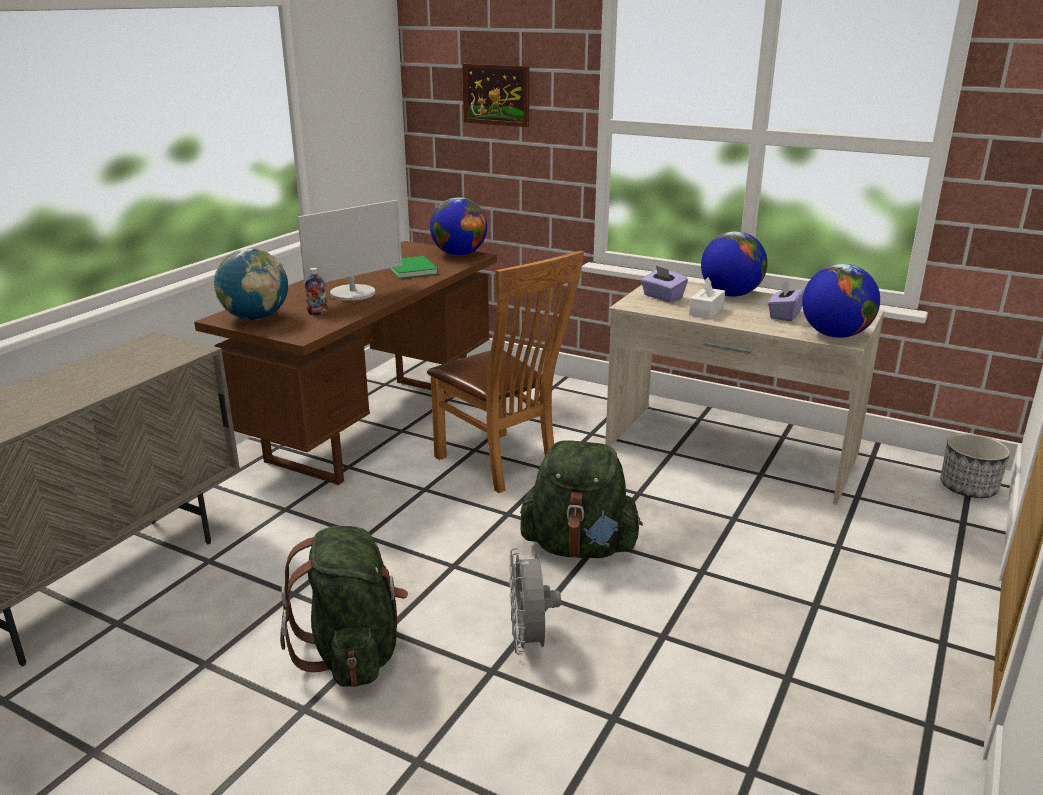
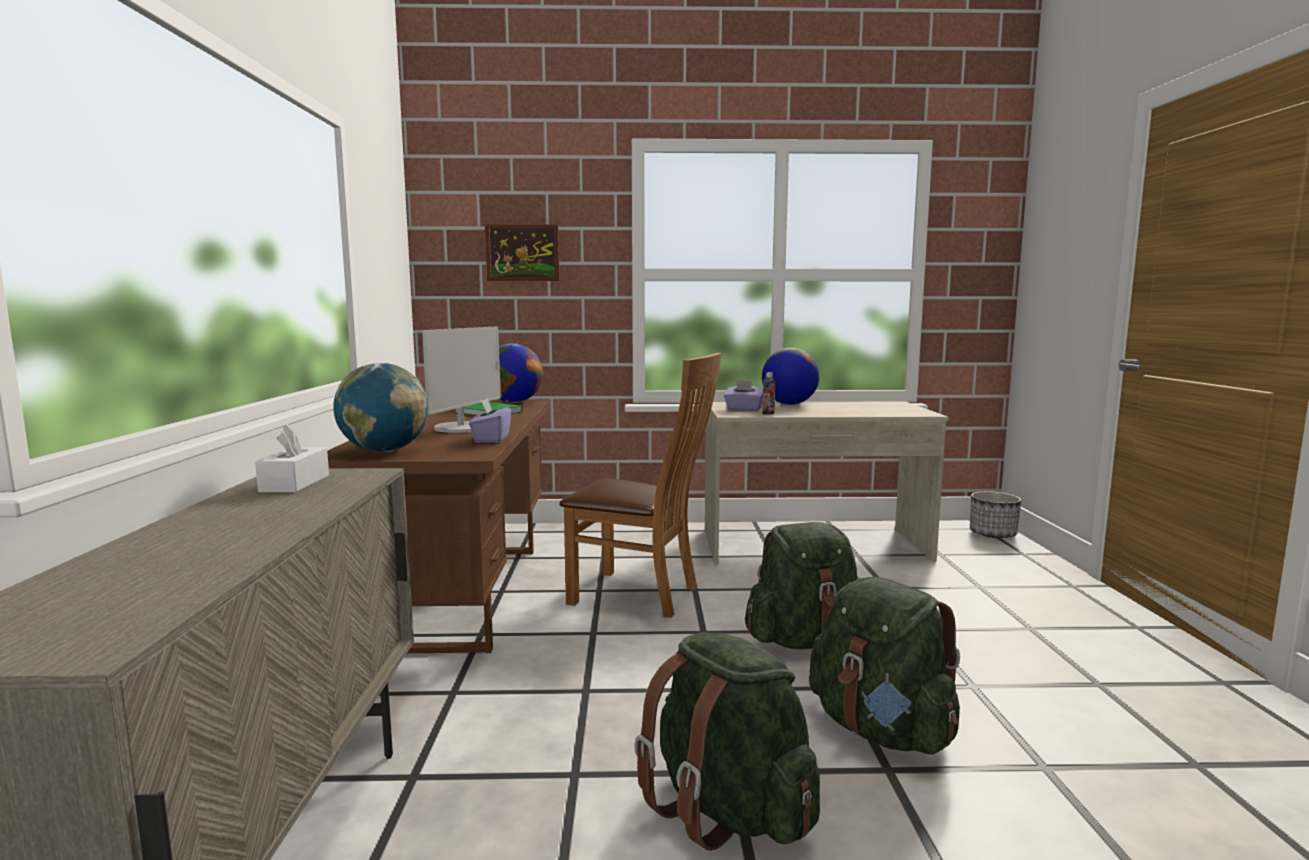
camera: 30 degrees left, 15 degrees down
bottle [305,268,328,315] -> bottle moved to [762,372,775,415]
grey fan [509,548,561,654] -> green backpack [809,577,960,755]
white tissue box [689,277,725,319] -> white tissue box moved to [255,424,329,493]
purple tissue box [768,280,805,322] -> purple tissue box moved to [469,398,511,443]
globe [802,264,880,338] -> none

